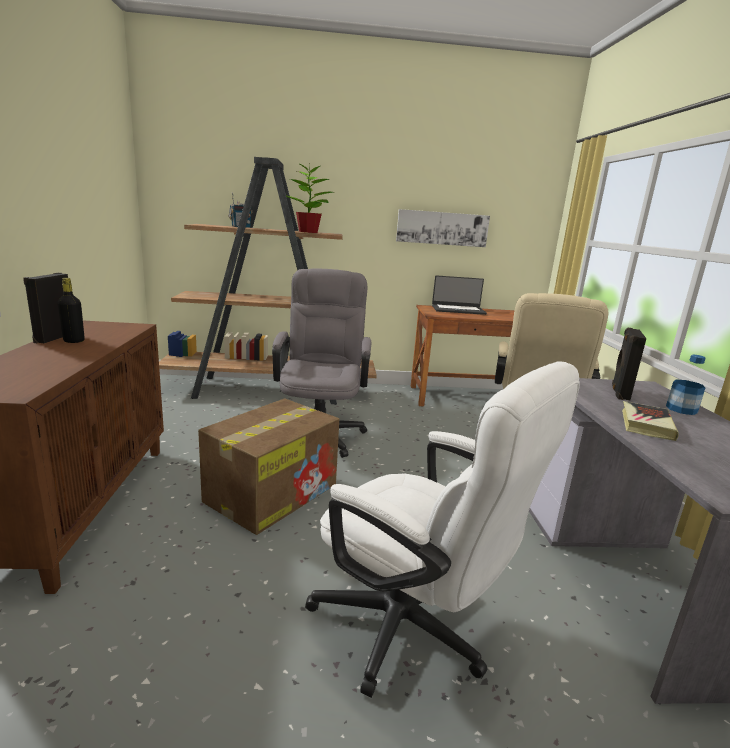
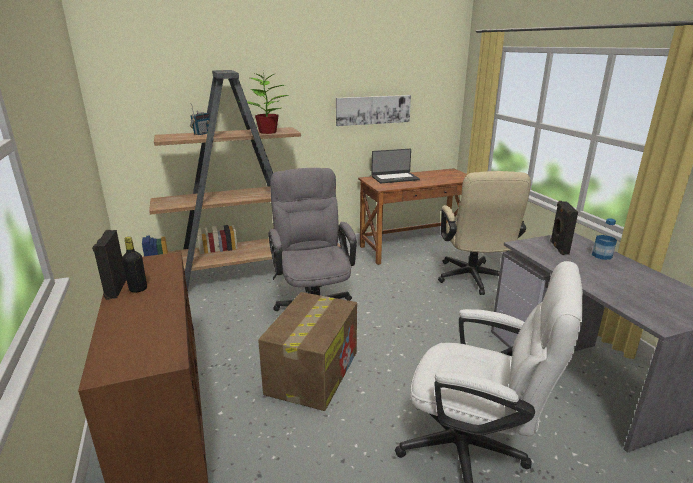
camera: 15 degrees left, 5 degrees up
book [622,401,679,441] -> none

